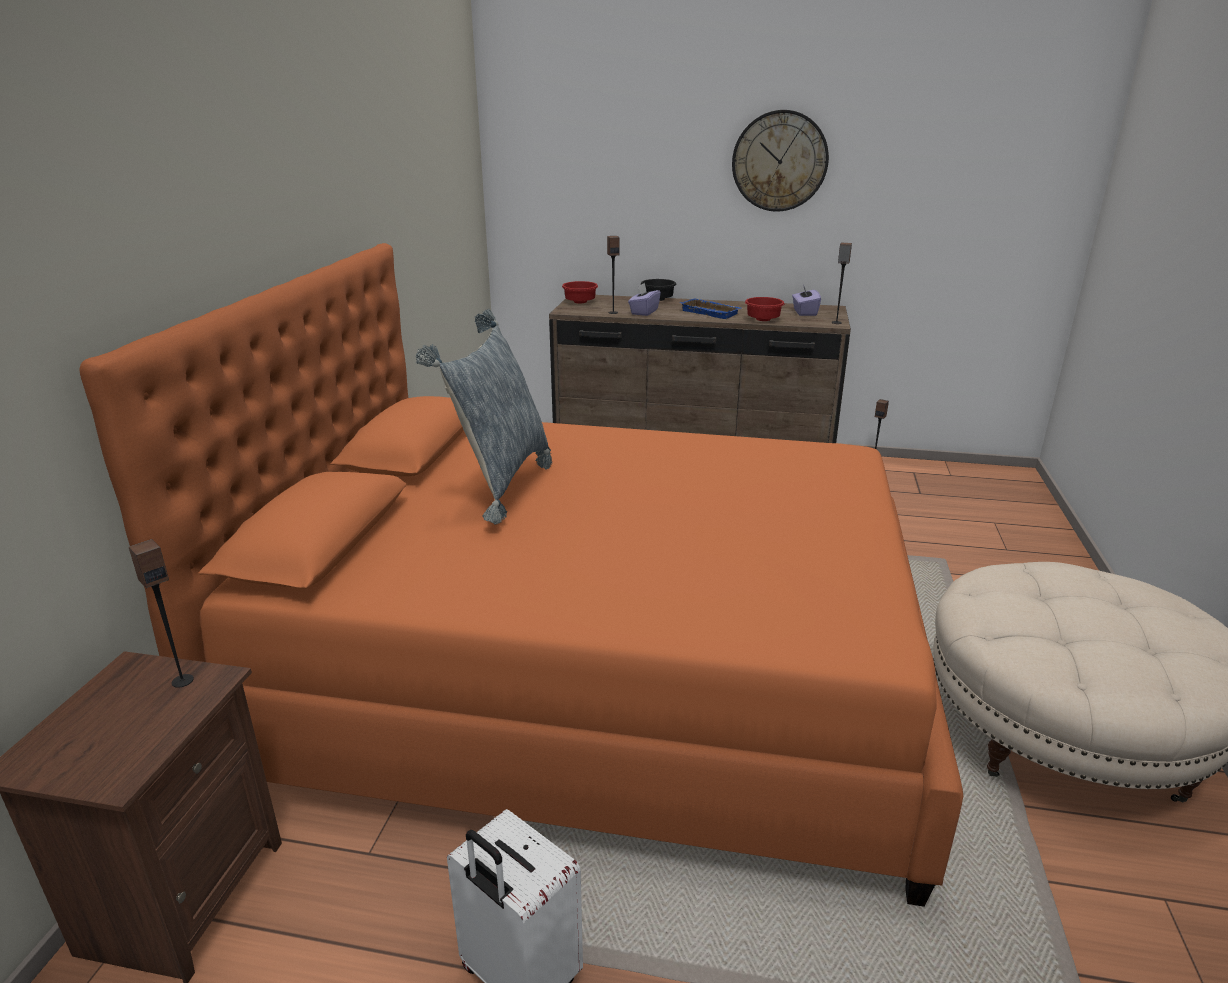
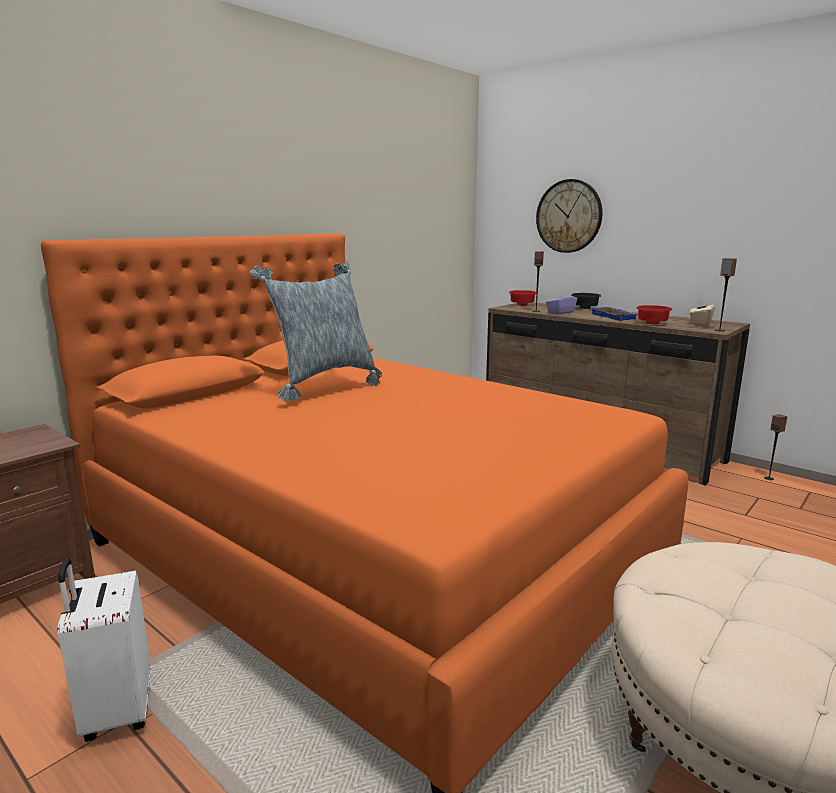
camera: 30 degrees right, 10 degrees down
speaker [129,539,194,688] -> none
wall clock [732,110,829,212] -> wall clock moved to [536,179,602,253]
purple tissue box [792,285,821,316] -> beige tissue box [690,298,715,326]

